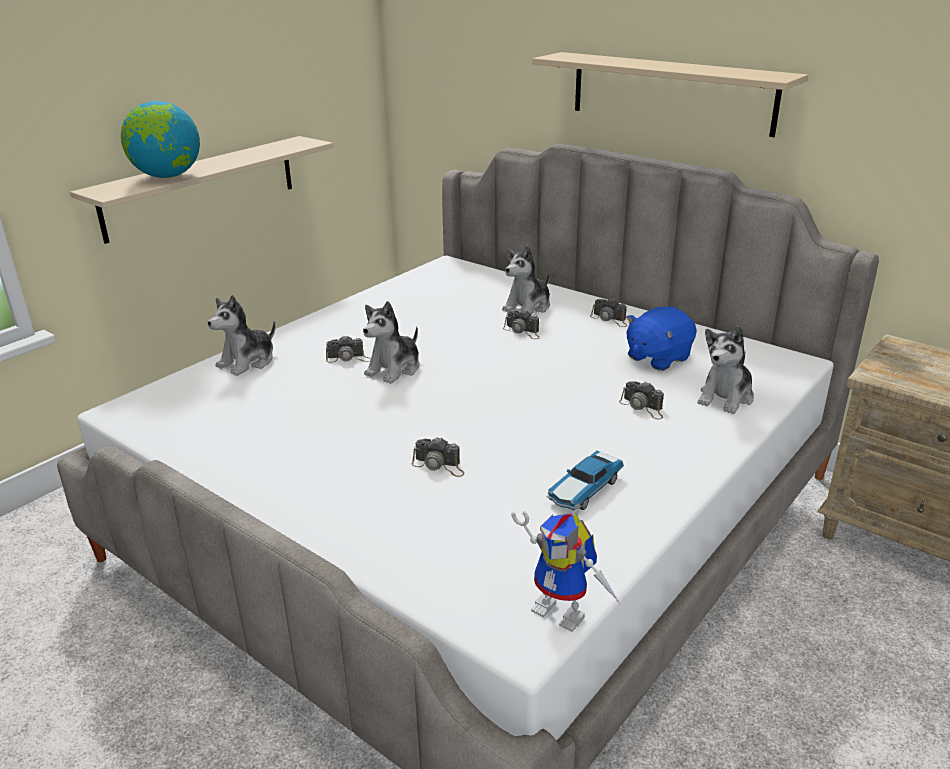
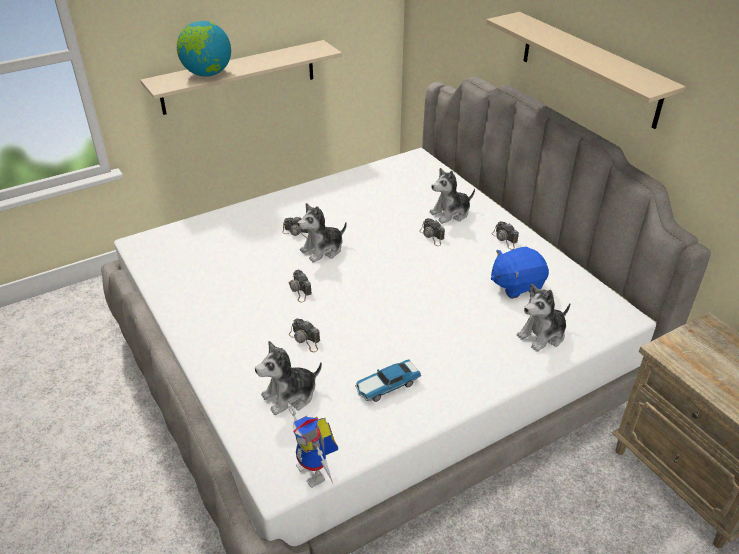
camera: 20 degrees right, 10 degrees up
plush toy [208,295,275,376] -> plush toy moved to [255,341,322,415]
camera [619,381,664,419] -> camera moved to [289,270,312,303]

